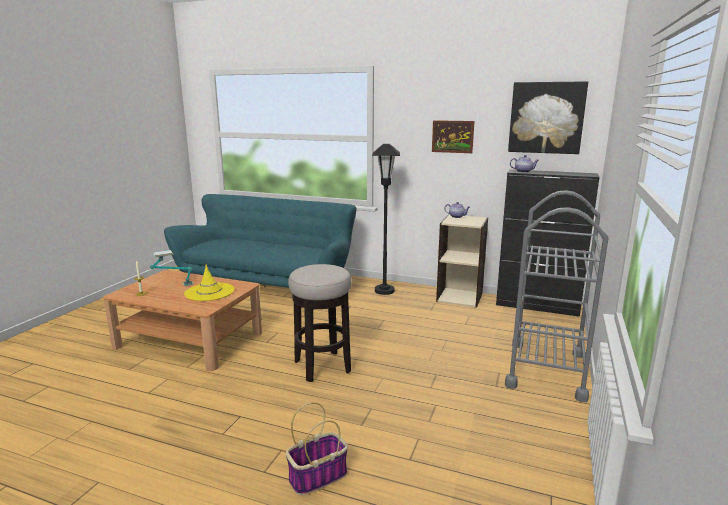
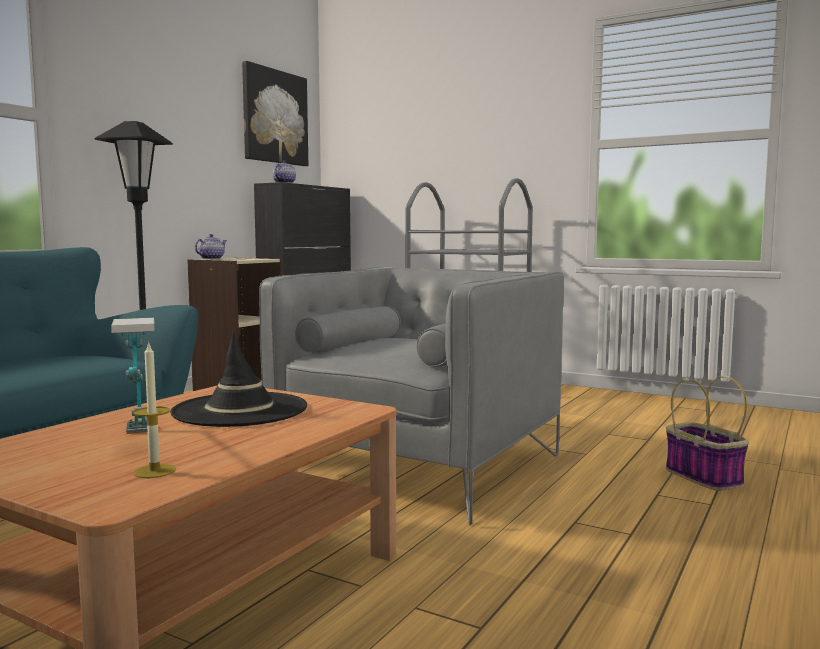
camera: 80 degrees left, 10 degrees down
yellow hat [184,264,234,301] -> black hat [170,331,307,427]
stool [288,264,351,382] -> grey armchair [259,267,564,525]
picture [432,120,474,153] -> none

